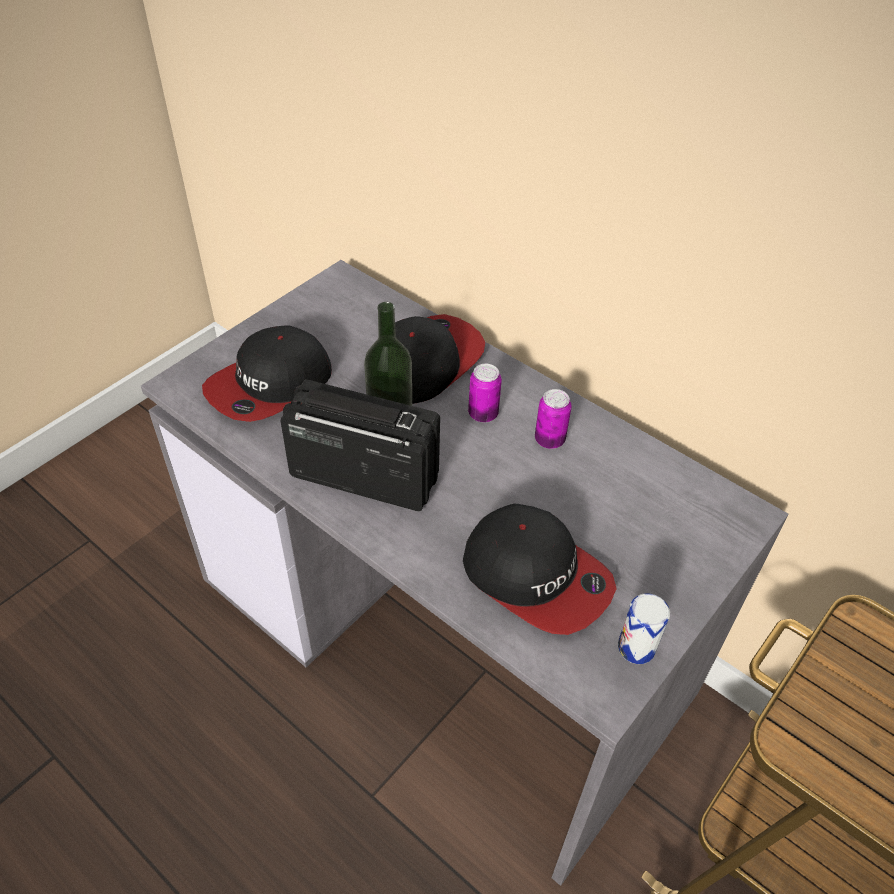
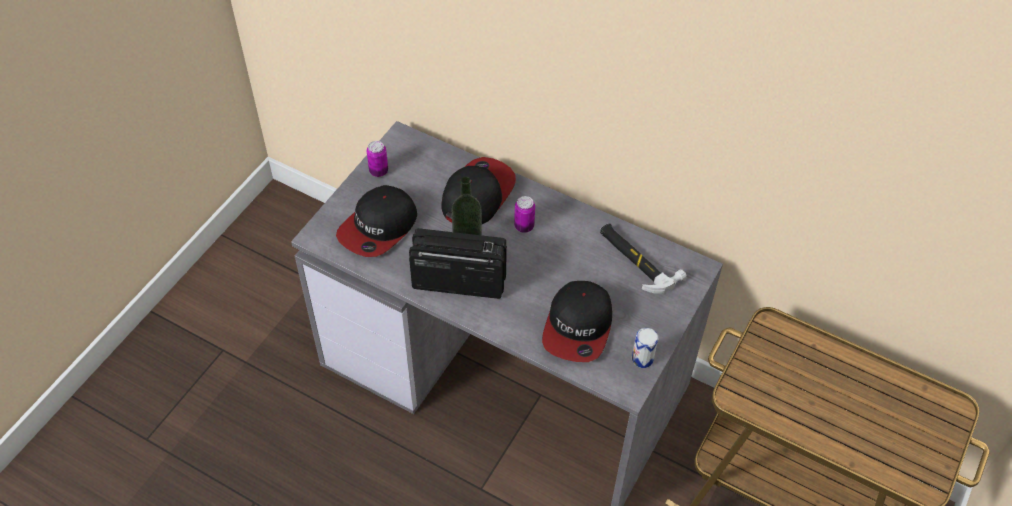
camera: 10 degrees left, 5 degrees up
cap [463,504,617,635] -> cap turned 75 degrees clockwise [542,281,612,362]
can [535,389,572,449] -> can moved to [367,141,388,177]
none -> hammer [600,223,687,294]

